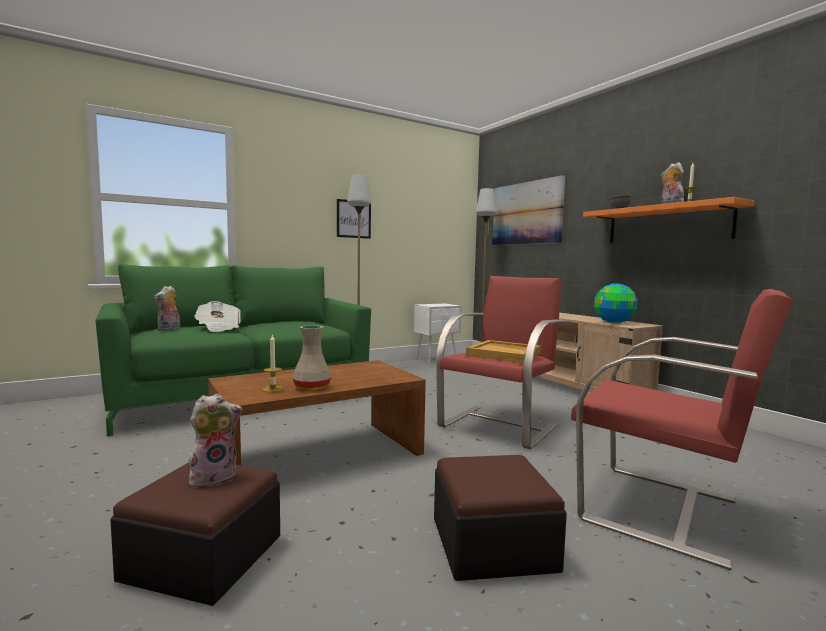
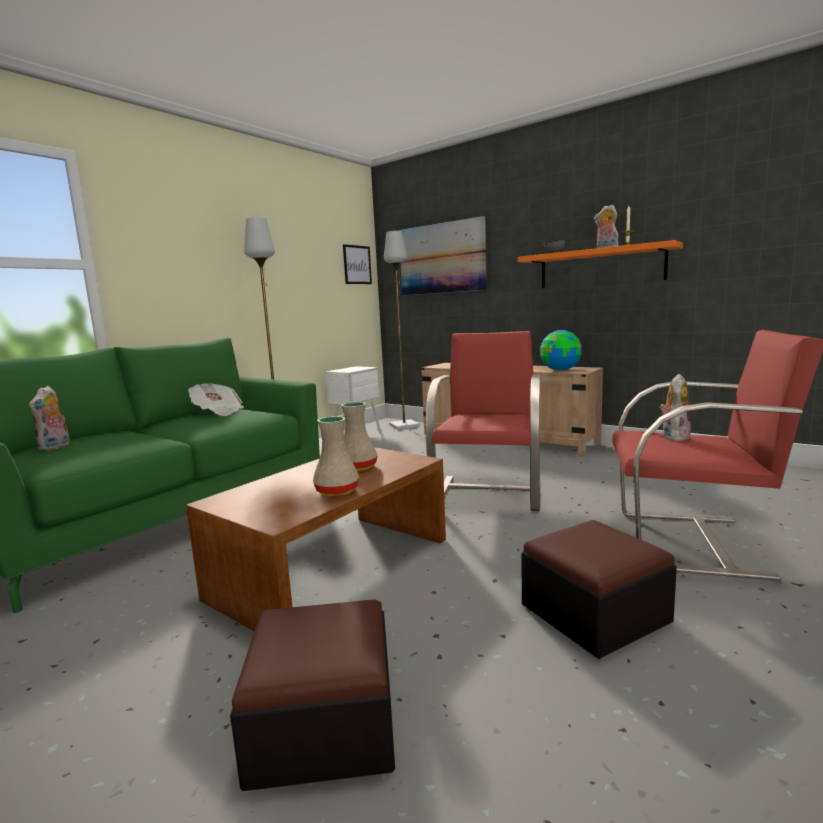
camera: 20 degrees left, 5 degrees up
plush toy [189,394,243,487] -> plush toy moved to [660,374,691,441]
newspaper [194,301,241,332] -> newspaper moved to [188,383,244,416]
candle [262,334,284,392] -> none
picture [337,199,371,239] -> picture moved to [343,244,372,284]
beige tray [466,340,541,363] -> none
none -> beige vase [341,402,378,471]

